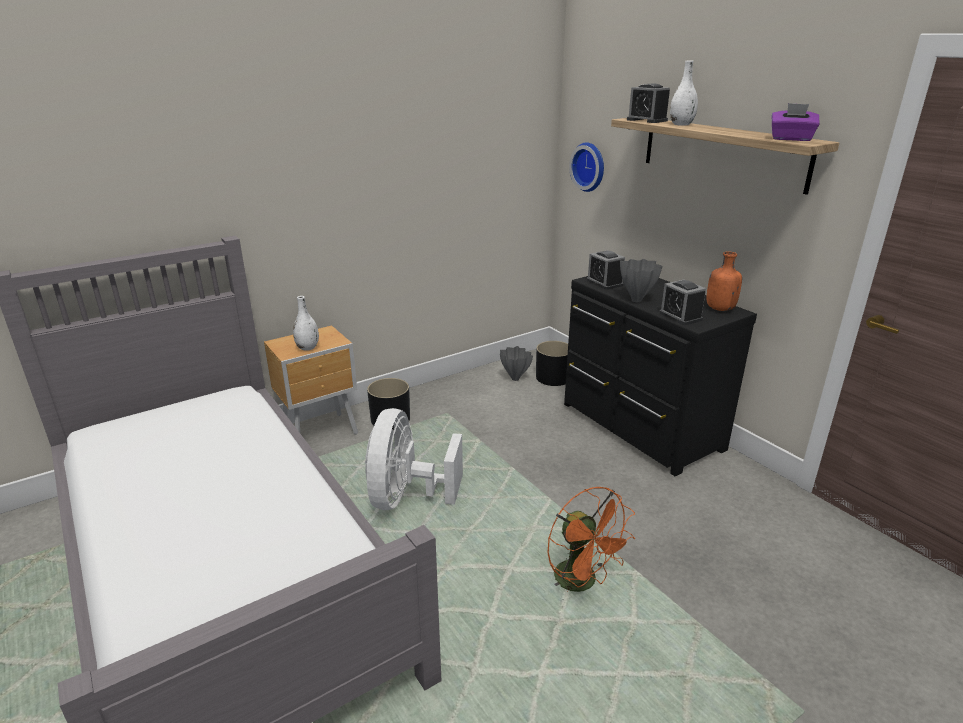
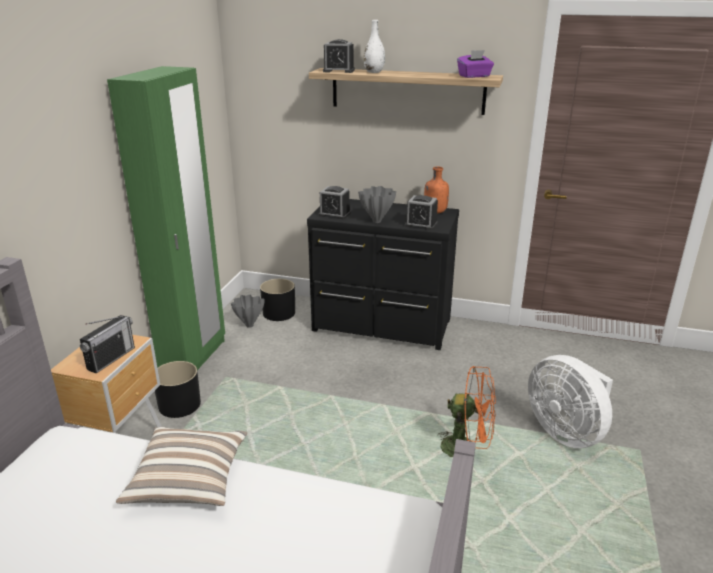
camera: 40 degrees left, 0 degrees up
white vase [293,296,319,351] -> radio [80,315,135,374]
white fan [365,408,463,510] -> white fan moved to [528,355,613,448]
wall clock [569,142,604,192] -> none
none -> green wardrobe [107,66,225,370]
none -> pillow [116,427,247,506]

